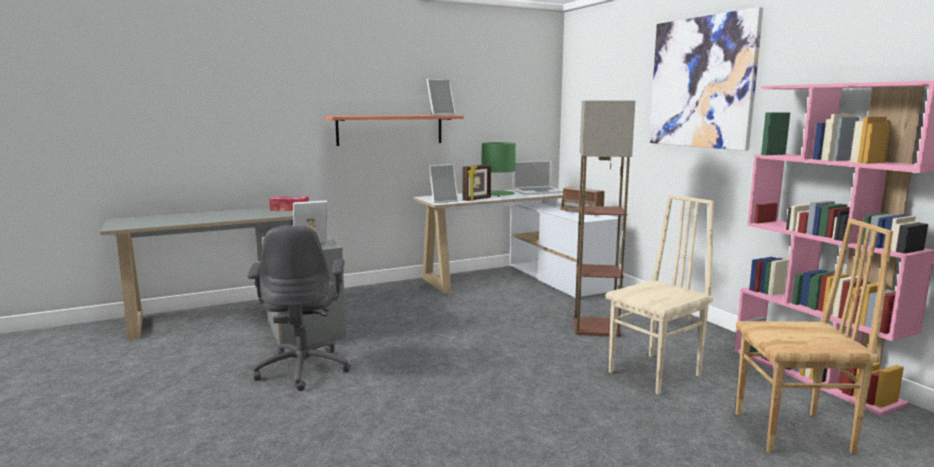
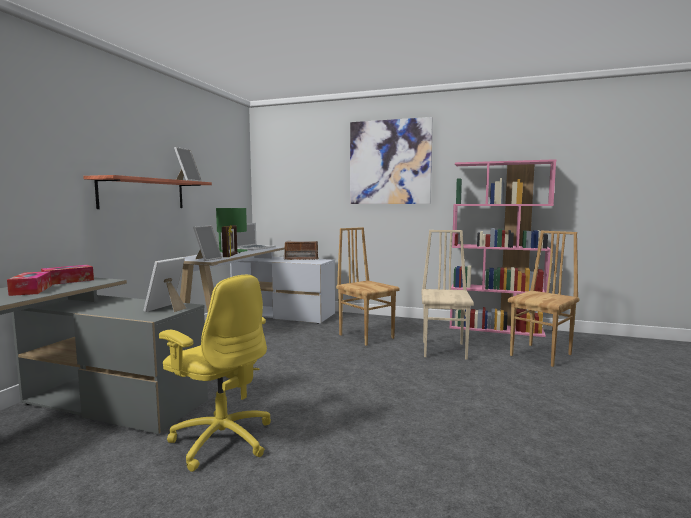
camera: 45 degrees left, 5 degrees down
grey office chair [247,226,351,391] -> yellow office chair [159,275,271,472]
floor lamp [573,101,635,337] -> brown chair [336,227,400,346]
none -> tissue box [7,271,52,296]

